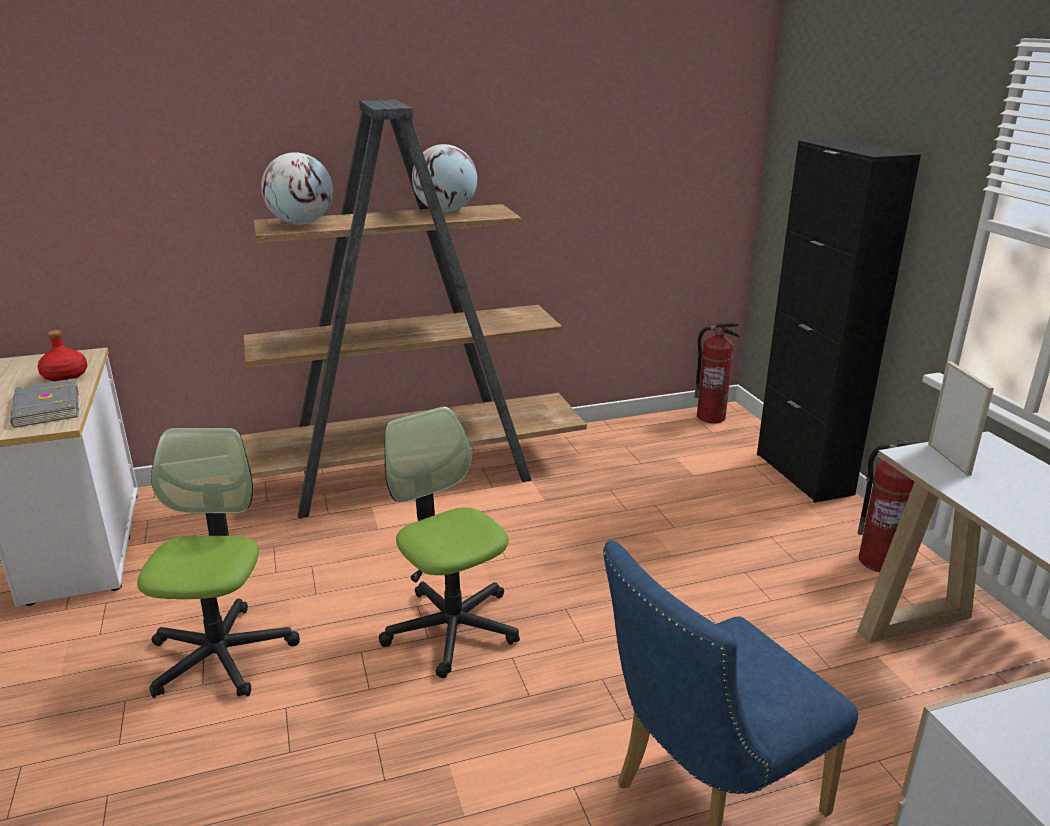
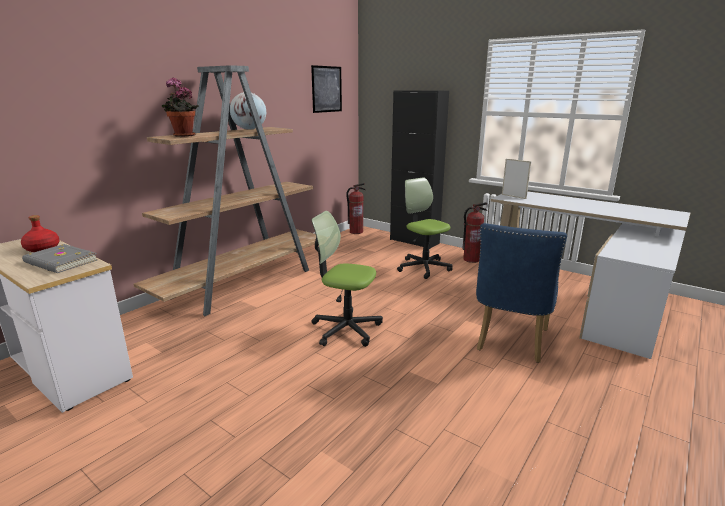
camera: 35 degrees left, 5 degrees down
office chair [137,428,300,698] -> office chair moved to [397,177,453,279]
globe [261,152,333,224] -> potted plant [162,77,199,137]
none -> picture [311,65,342,113]

